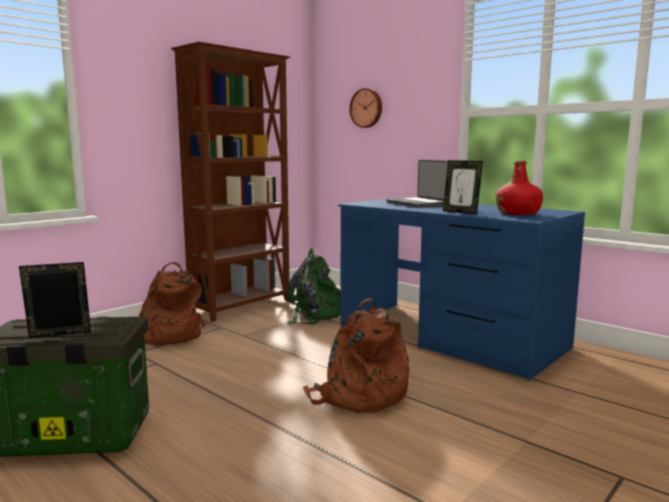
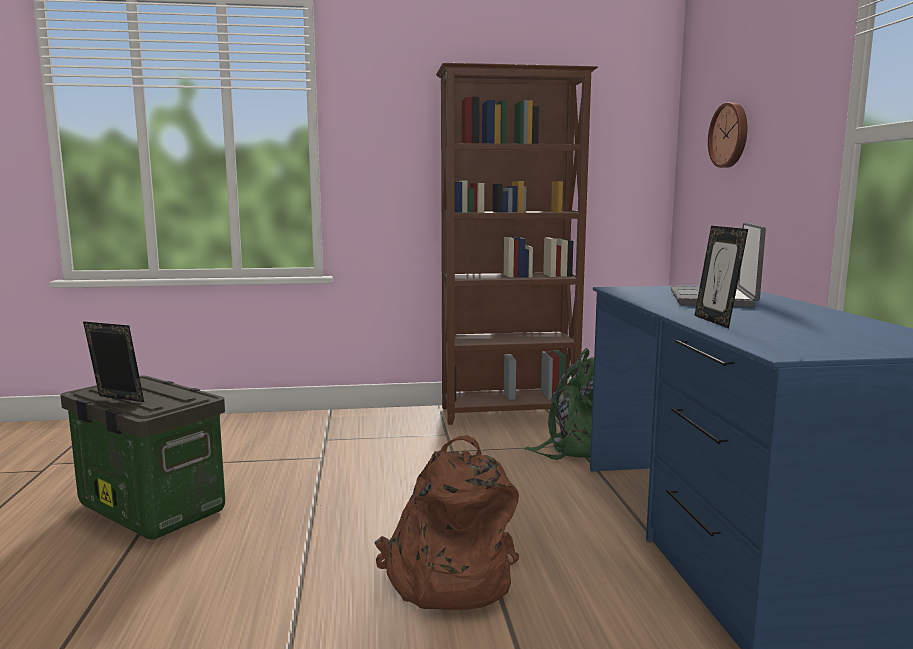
camera: 40 degrees right, 0 degrees up
brown backpack [138,262,205,345] -> none
red bottle [496,161,543,215] -> none

